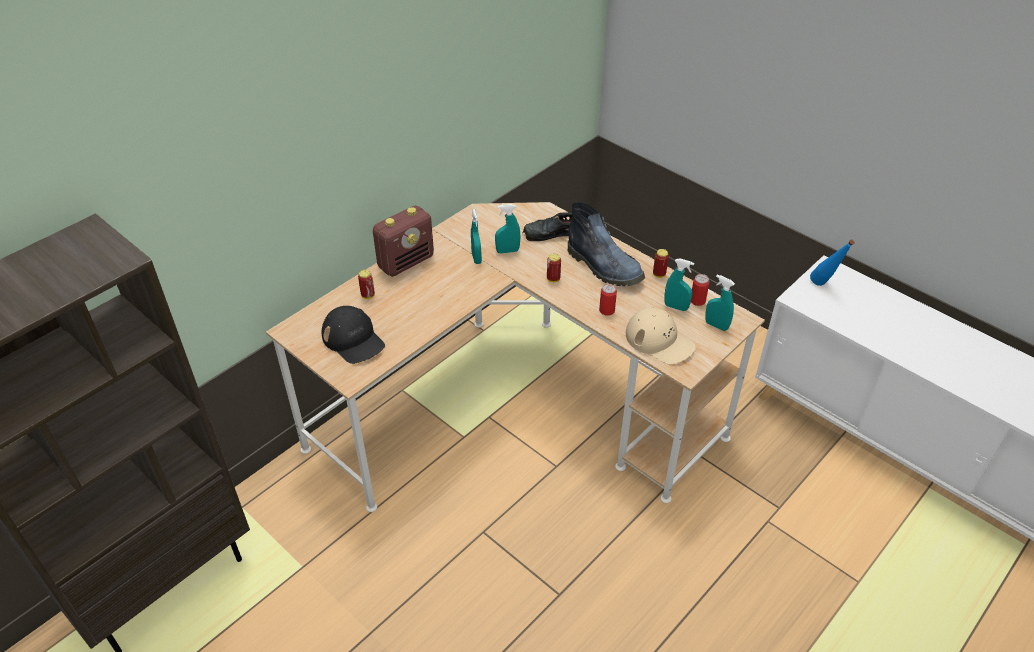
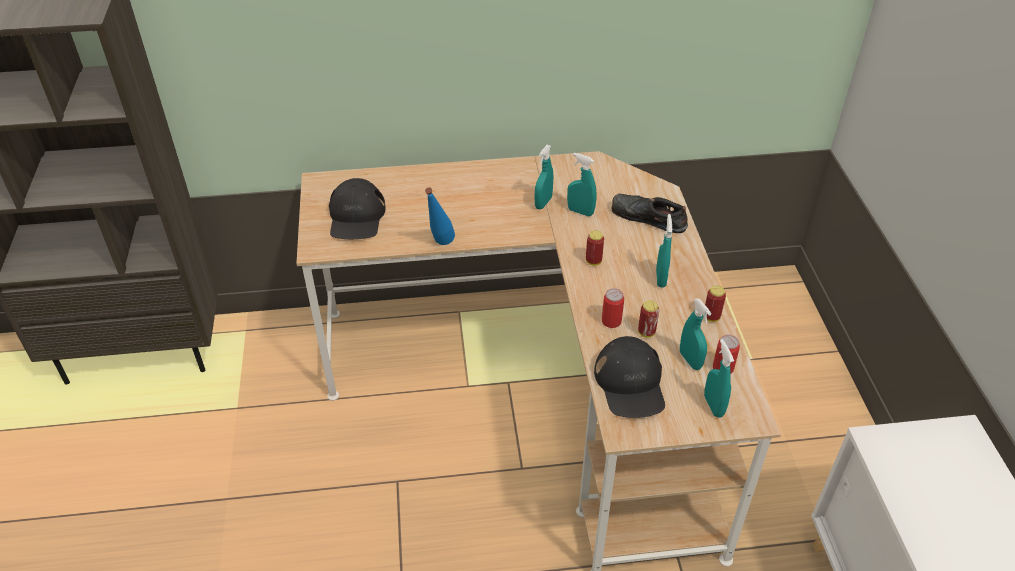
camera: 40 degrees right, 0 degrees up
can [358,270,375,299] -> can moved to [638,300,659,338]
radio [373,205,434,277] -> none
boot [568,202,645,286] -> turquoise spray bottle [656,214,672,288]
beige cap [626,307,695,364] -> black cap [594,336,665,418]
blue bottle [810,240,855,286] -> blue bottle moved to [425,187,455,245]

